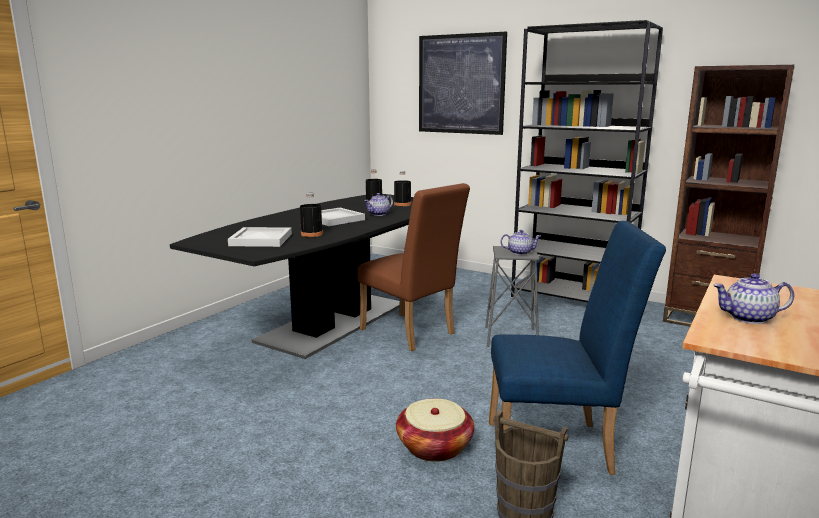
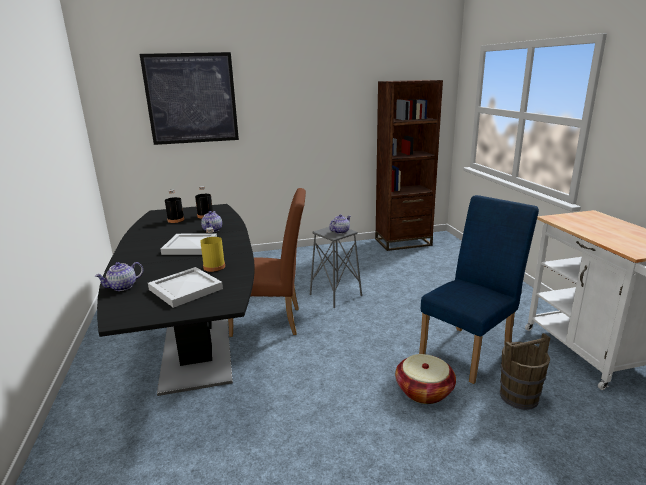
camera: 45 degrees left, 5 degrees up
black bottle [300,193,323,237] -> yellow bottle [200,227,225,272]
black bookcase [511,20,663,303] -> none
teapot [713,273,794,324] -> teapot moved to [95,262,143,291]

